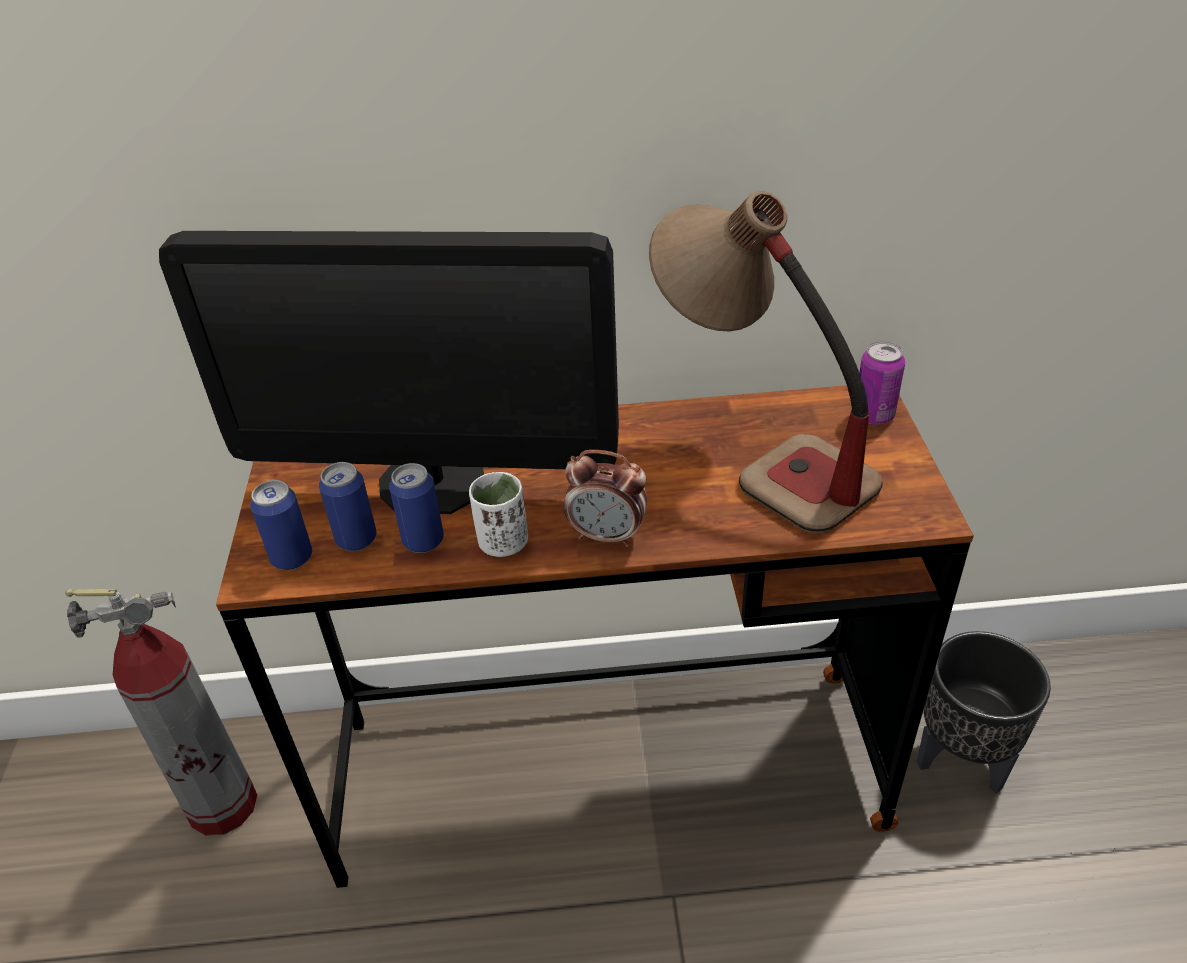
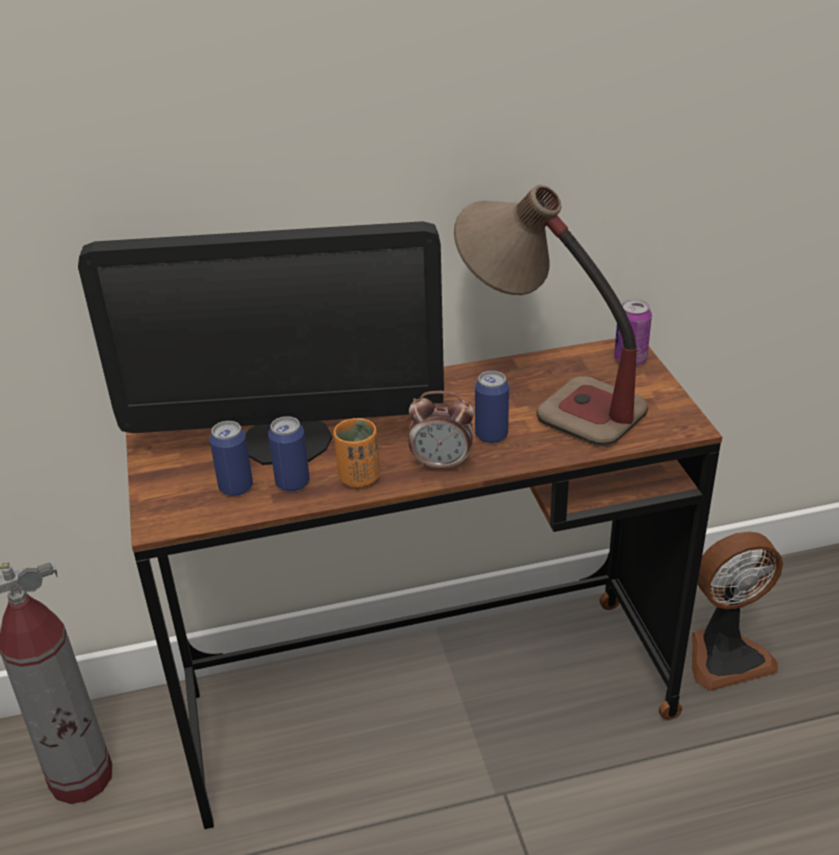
camera: 10 degrees left, 5 degrees down
can [250,480,312,570] -> can moved to [475,371,509,443]
white cup [469,472,528,557] -> orange cup [334,418,380,488]
black planter [917,631,1051,794] -> fan [692,532,783,691]

